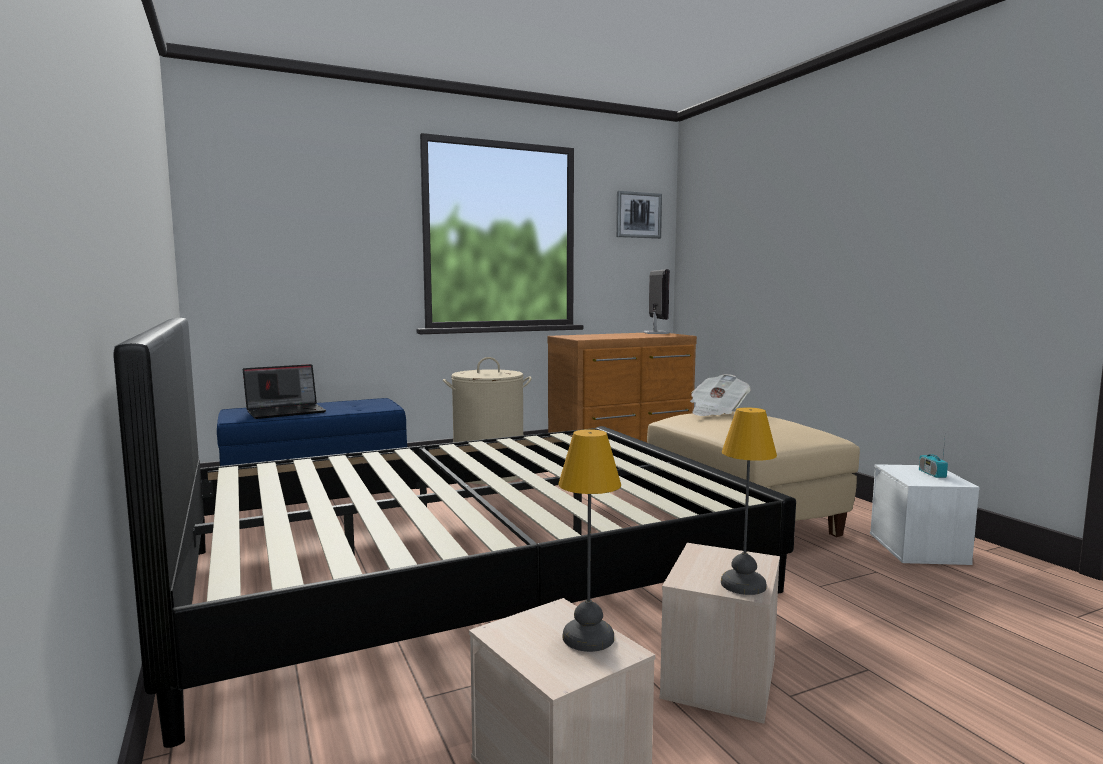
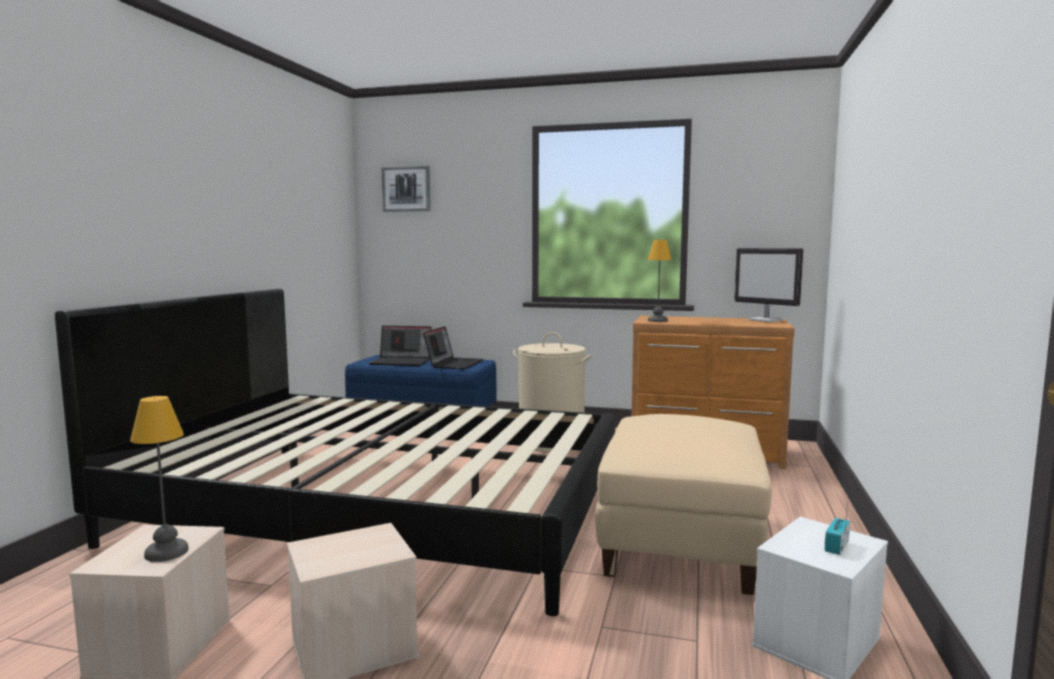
camera: 40 degrees right, 0 degrees up
picture [616,191,662,239] -> picture moved to [381,166,431,212]
monitor [643,269,670,334] -> monitor turned 105 degrees clockwise [734,248,803,322]
newspaper [690,374,751,416] -> none
table lamp [721,407,777,595] -> table lamp moved to [648,240,672,322]
none -> laptop [423,326,483,369]

